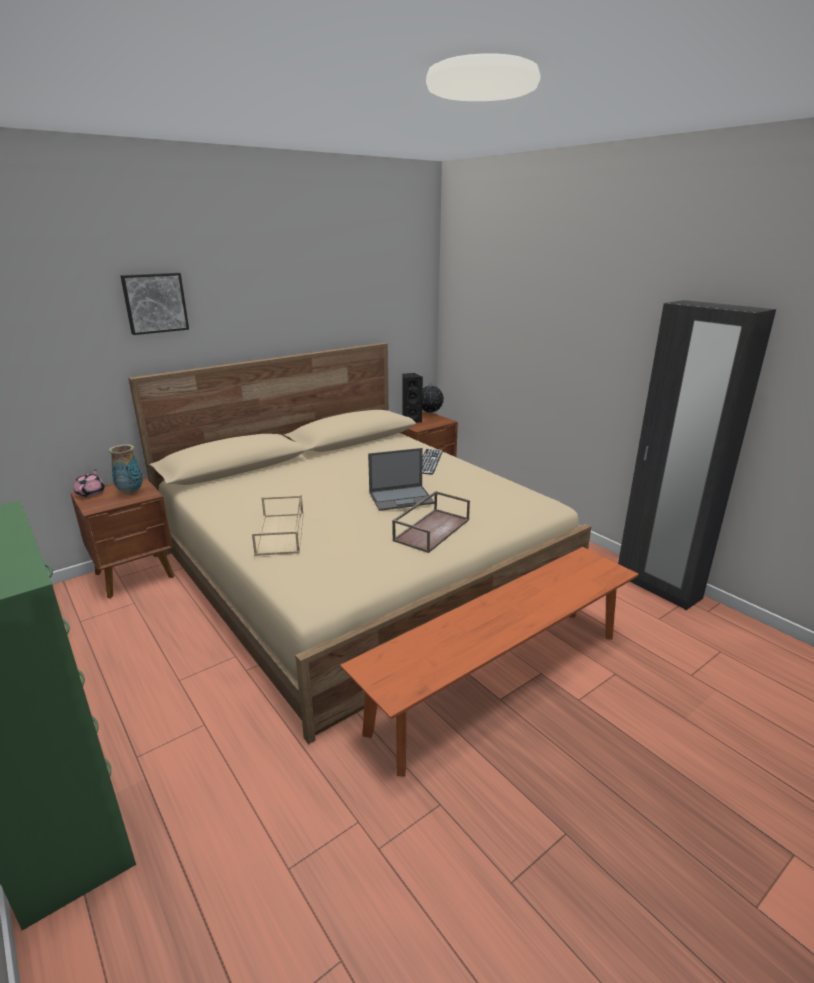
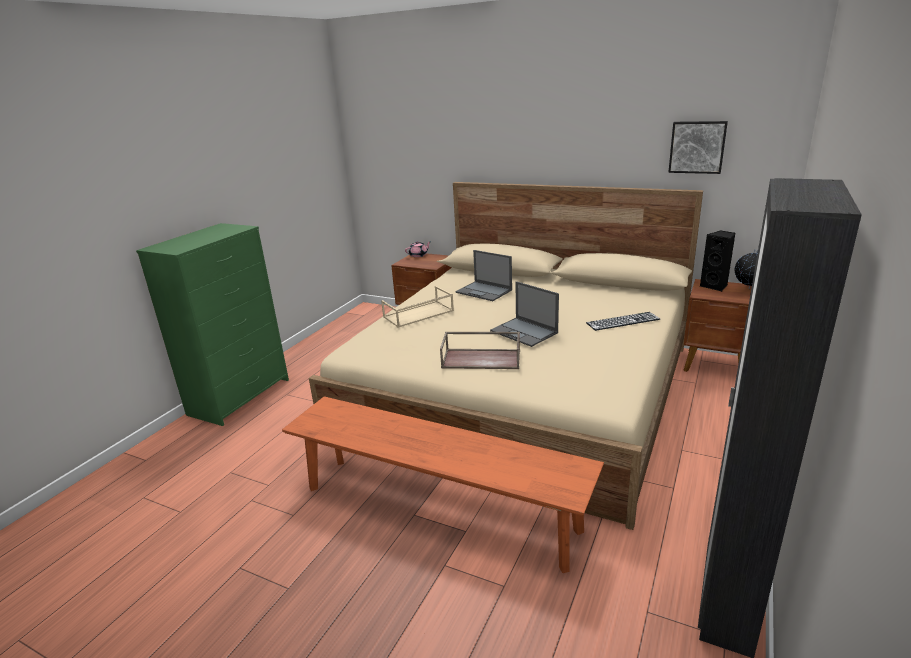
camera: 65 degrees right, 0 degrees up
vase [109,444,143,494] -> none
picture [120,273,189,335] -> picture moved to [668,121,728,174]
none -> laptop [455,250,512,301]

